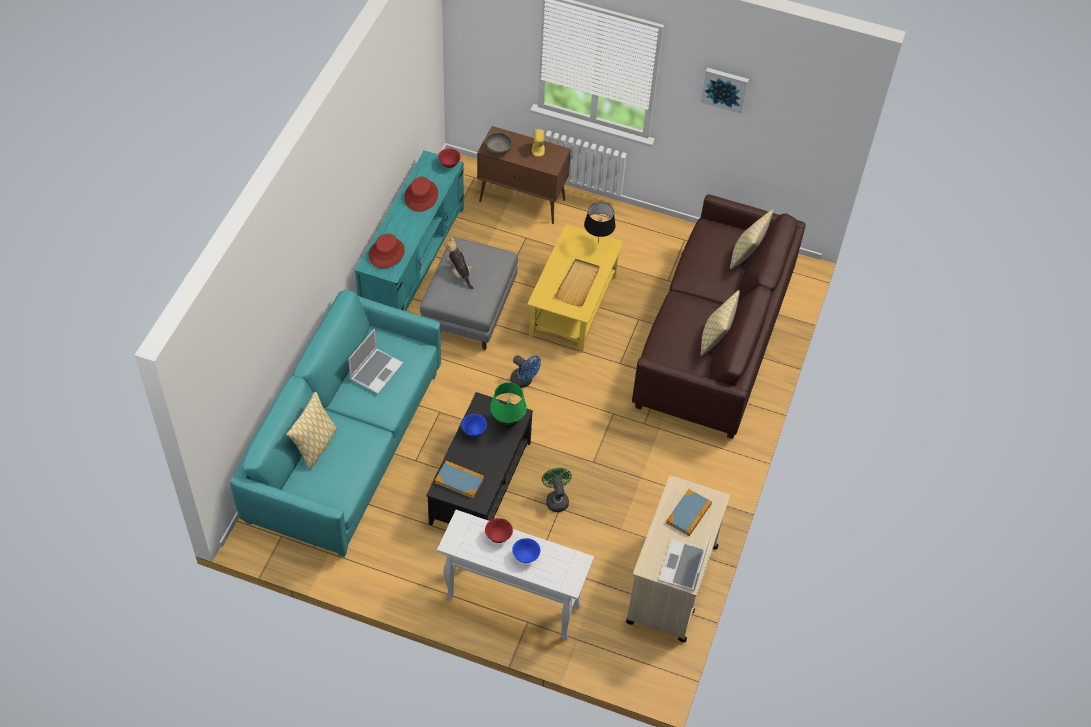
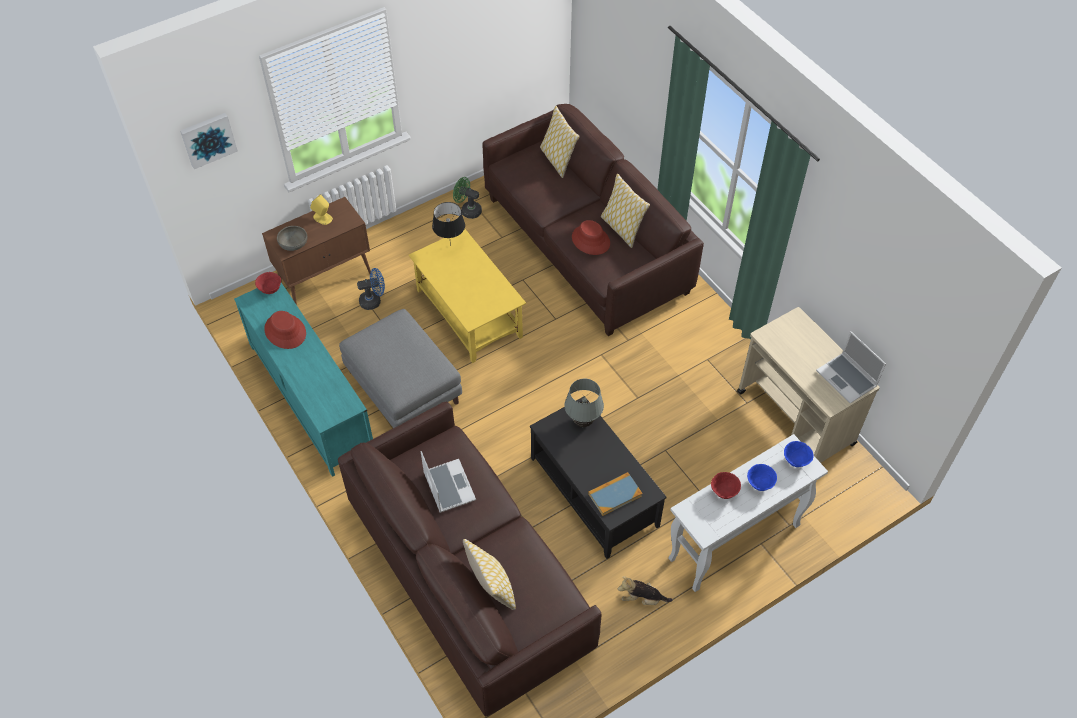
camera: 50 degrees left, 0 degrees up
turquoise sofa [230,290,441,557] -> brown sofa [338,402,602,717]
red hat [369,233,405,268] -> red hat moved to [572,220,610,255]
plush toy [444,237,474,289] -> plush toy moved to [618,576,672,605]
blue bowl [461,414,487,437] -> blue bowl moved to [784,441,813,467]
green table lamp [490,382,527,428] -> grey table lamp [565,379,604,427]
blue fan [510,355,541,388] -> blue fan moved to [357,268,385,310]
green fan [542,468,572,512] -> green fan moved to [453,177,482,219]
beige tray [555,258,600,306] -> none
book [666,489,712,536] -> none
picture [701,68,749,114] -> picture moved to [180,113,238,169]

